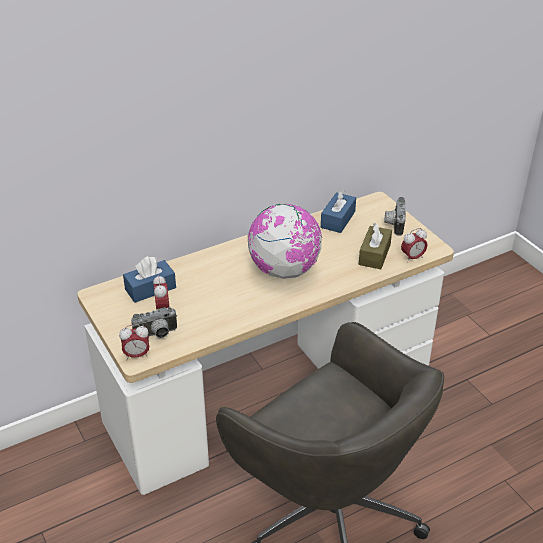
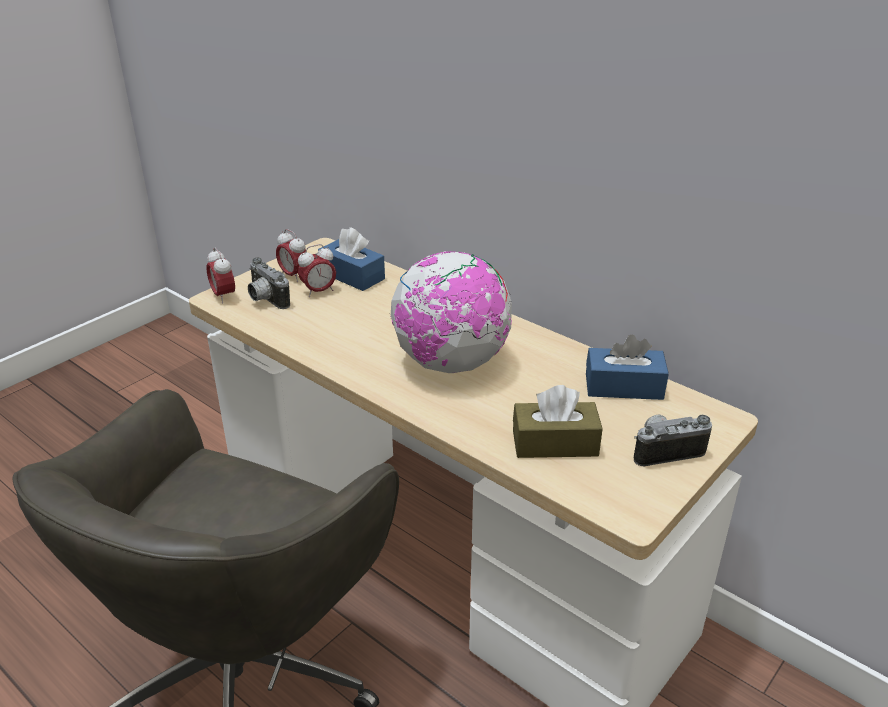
camera: 70 degrees right, 5 degrees down
alarm clock [401,228,428,263] -> alarm clock moved to [276,229,306,282]

